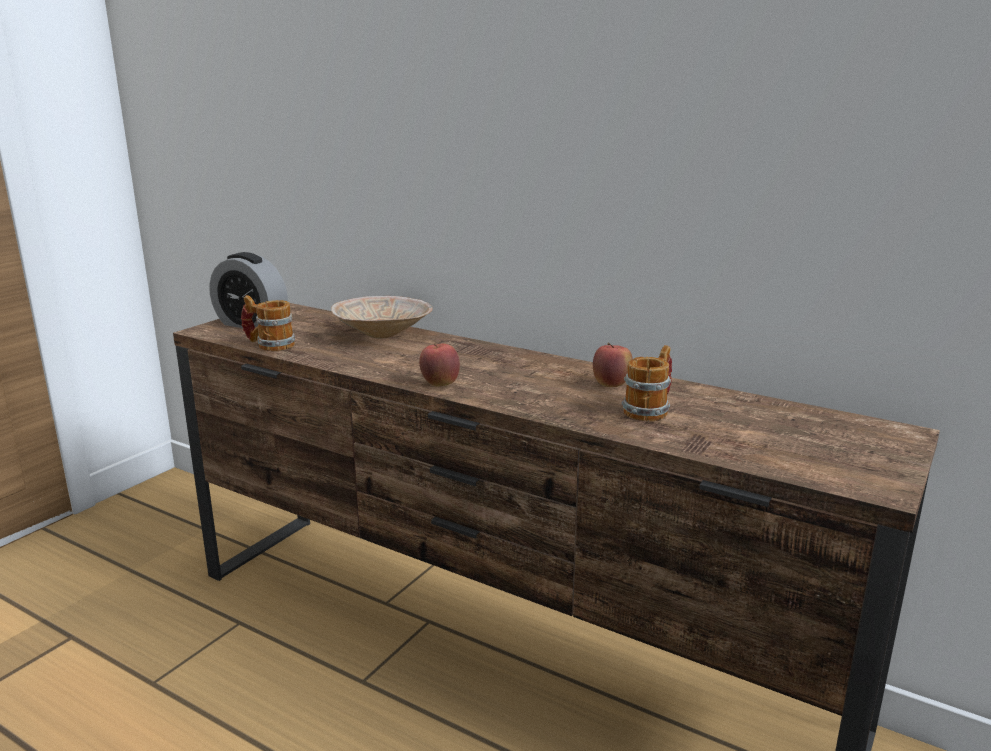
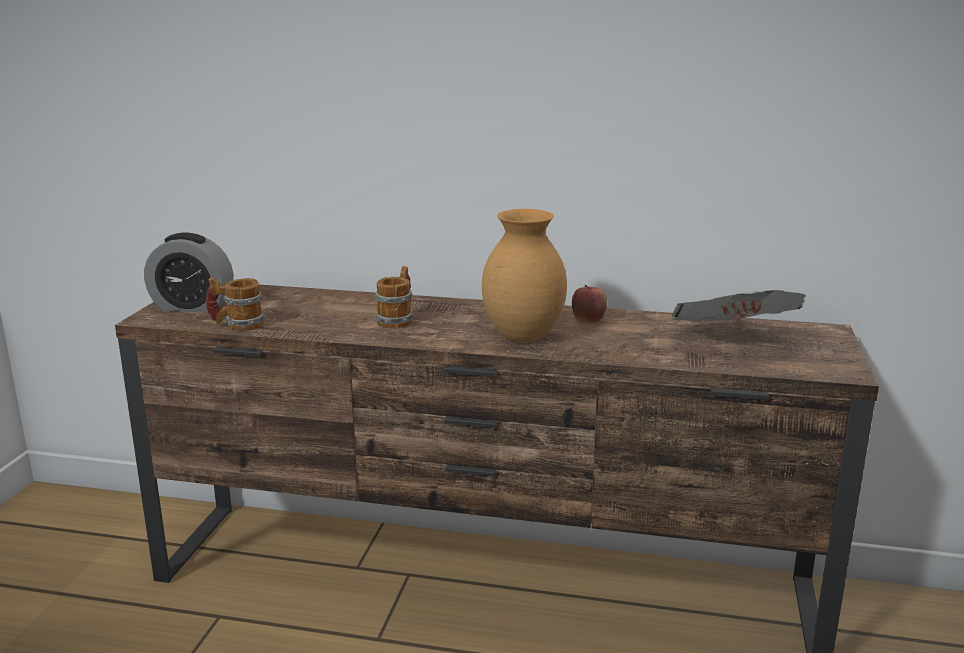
camera: 20 degrees left, 0 degrees up
beige bowl [331,296,433,339] -> none
apple [419,343,460,386] -> none
mug [622,345,672,421] -> mug moved to [375,266,414,328]
none -> brown vase [482,209,567,342]
none -> newspaper [672,290,806,321]

